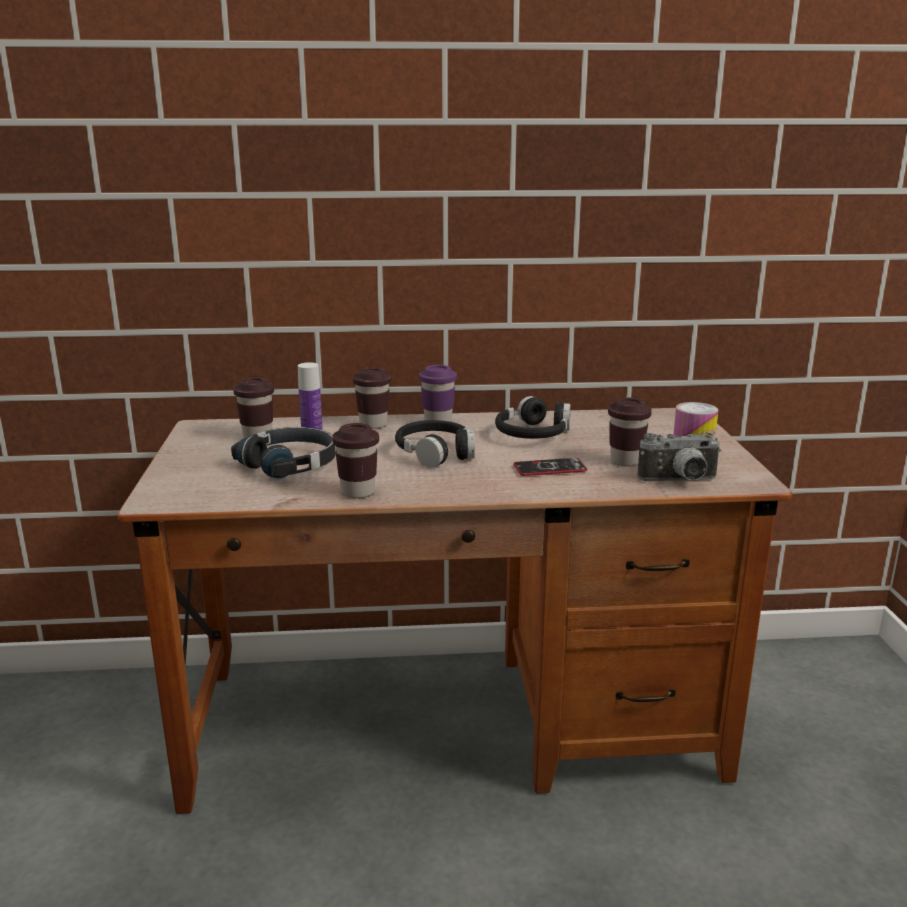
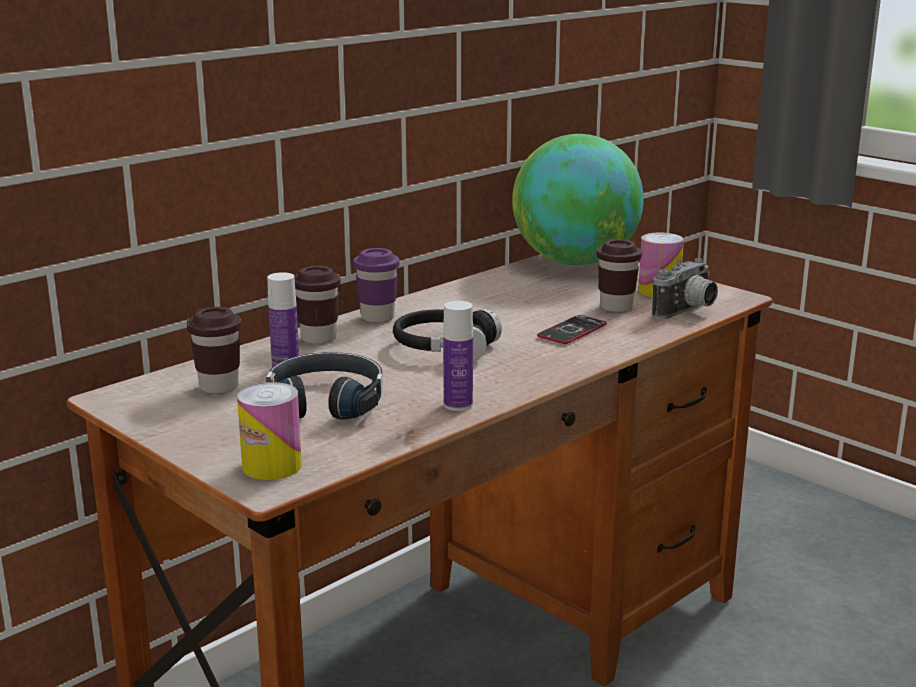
camera: 40 degrees left, 0 degrees up
brown cup [332,423,379,498] -> bottle [443,301,473,411]
black headphones [495,396,571,439] -> none
none -> can [237,382,302,480]
none -> globe [512,134,644,265]

